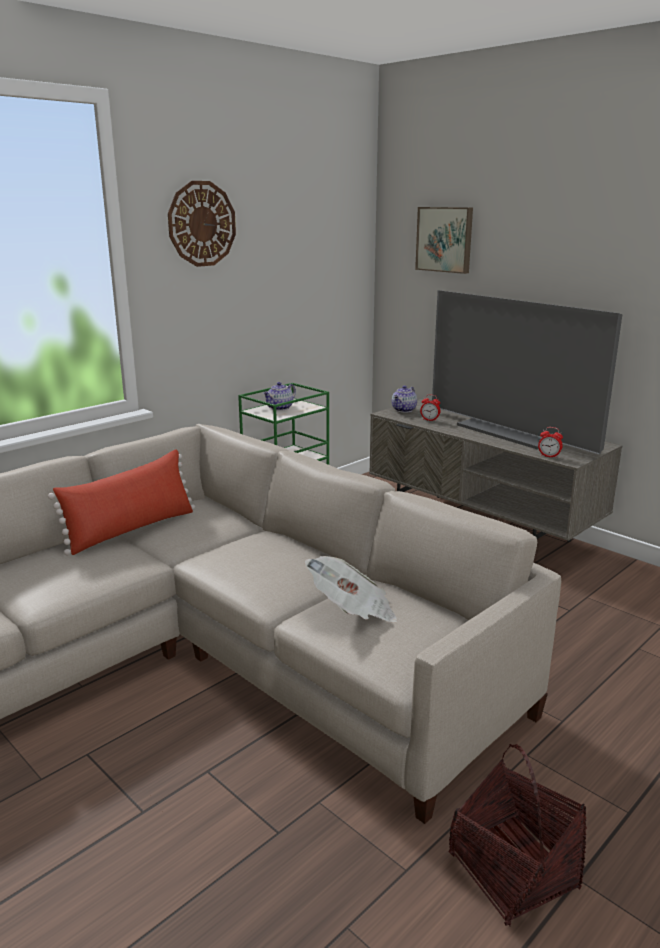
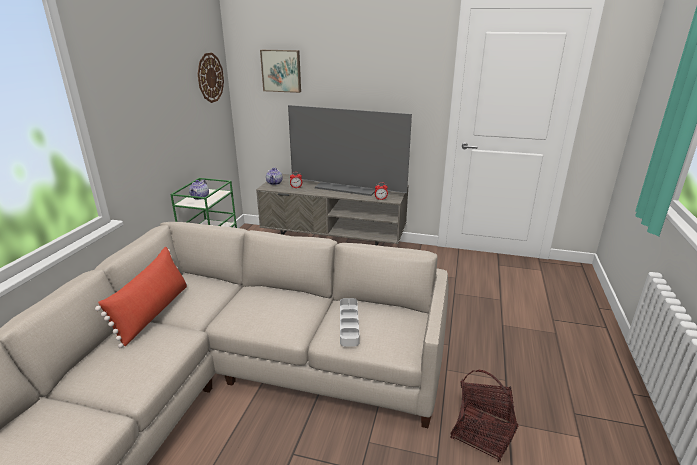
camera: 30 degrees left, 5 degrees up
wall clock [168,181,236,267] -> wall clock moved to [198,53,224,103]
newspaper [305,556,398,622] -> grey tray [340,298,360,347]

